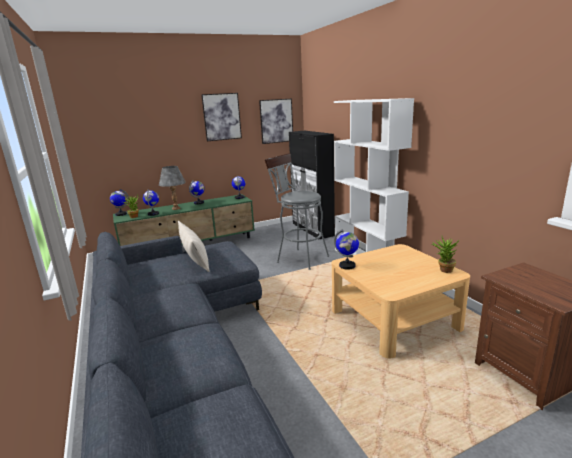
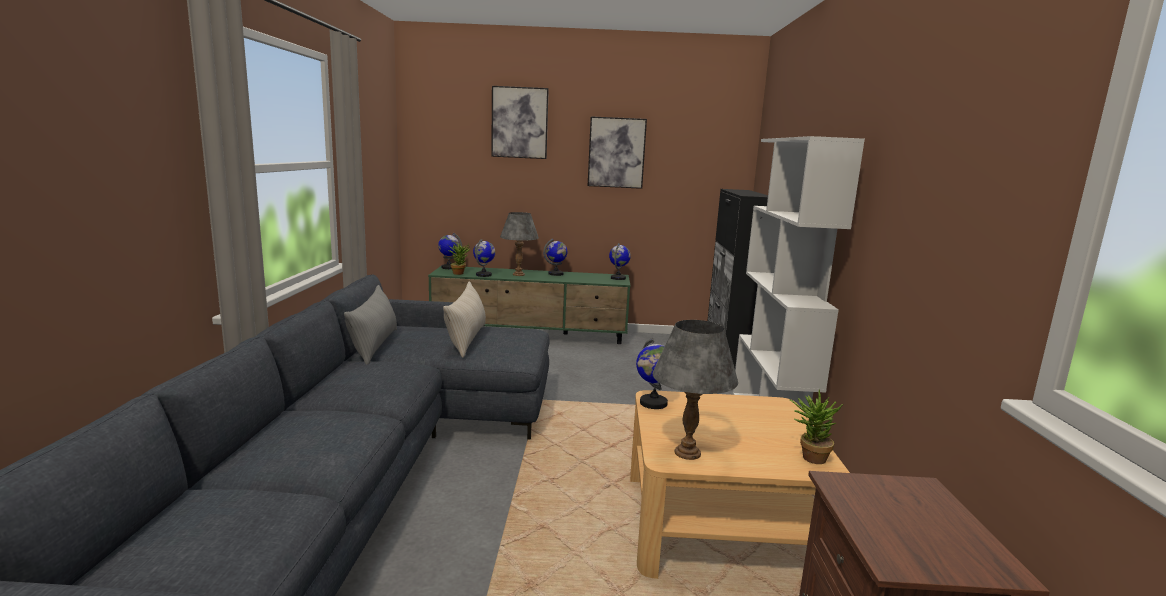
camera: 25 degrees right, 5 degrees down
picture [259,99,293,144] -> picture moved to [491,86,549,159]
grey stool [265,153,329,270] -> none
none -> grey pillow [344,285,397,365]
none -> grey table lamp [652,320,738,460]

